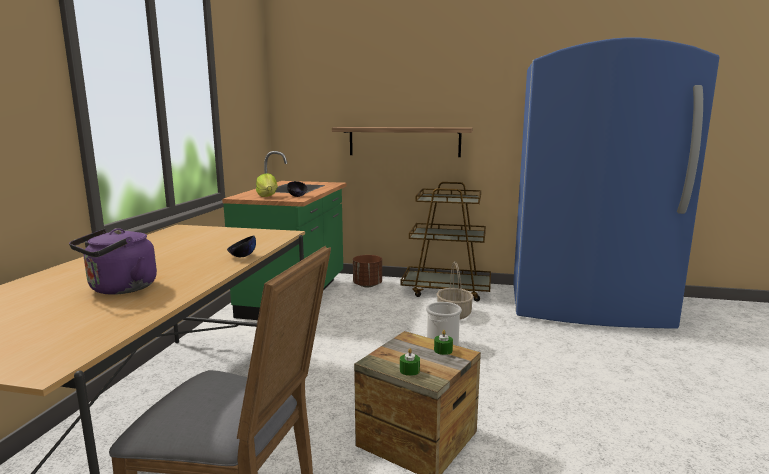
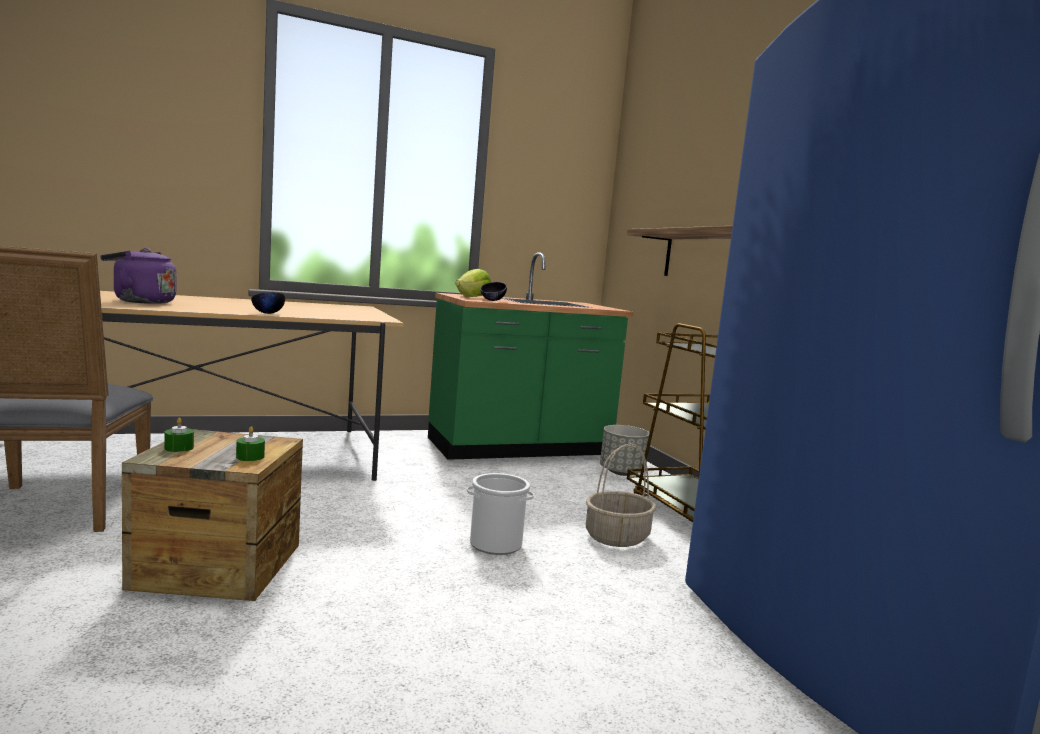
camera: 55 degrees right, 5 degrees down
brown planter [353,255,382,287] -> grey planter [600,425,650,476]

